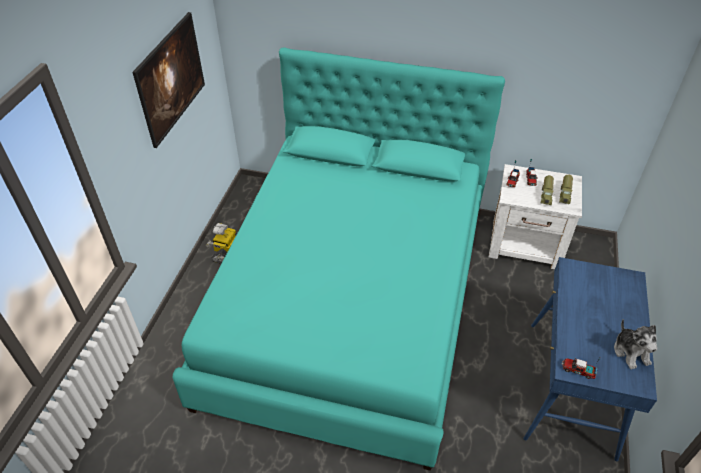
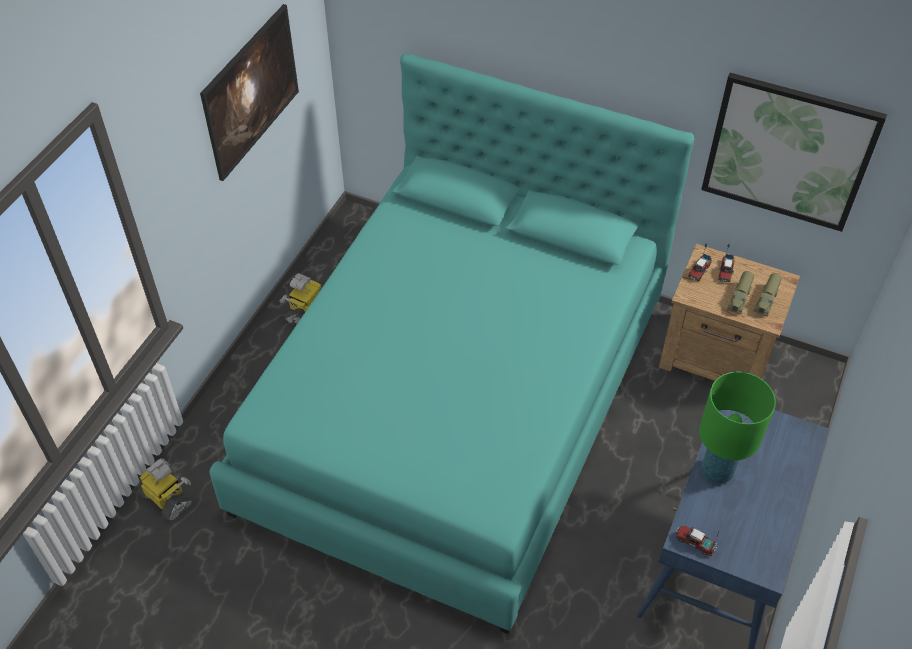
camera: 10 degrees right, 5 degrees up
white nightstand [489,164,582,269] -> brown nightstand [659,244,800,381]
plush toy [614,319,657,370] -> none
none -> toy robot [137,459,193,522]
none -> green table lamp [699,372,776,483]
none -> picture [701,73,887,232]

